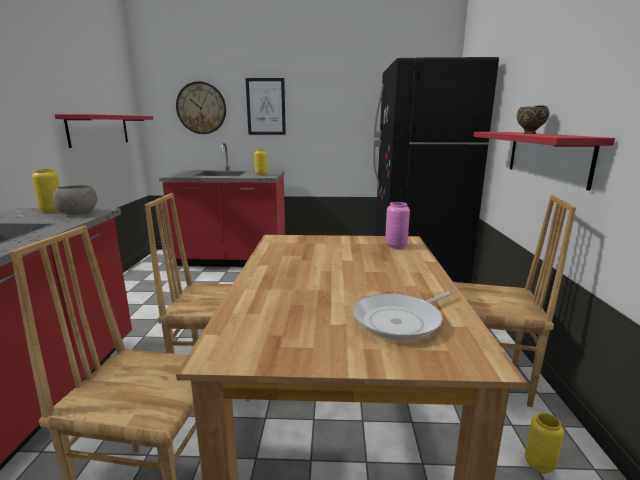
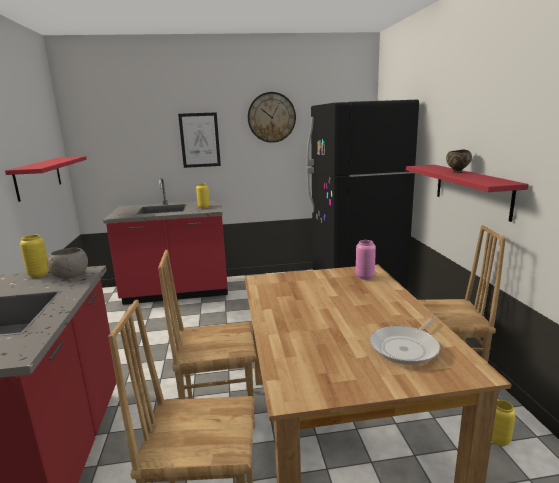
camera: 10 degrees left, 0 degrees up
wall clock [176,81,226,134] -> wall clock moved to [248,92,296,143]

